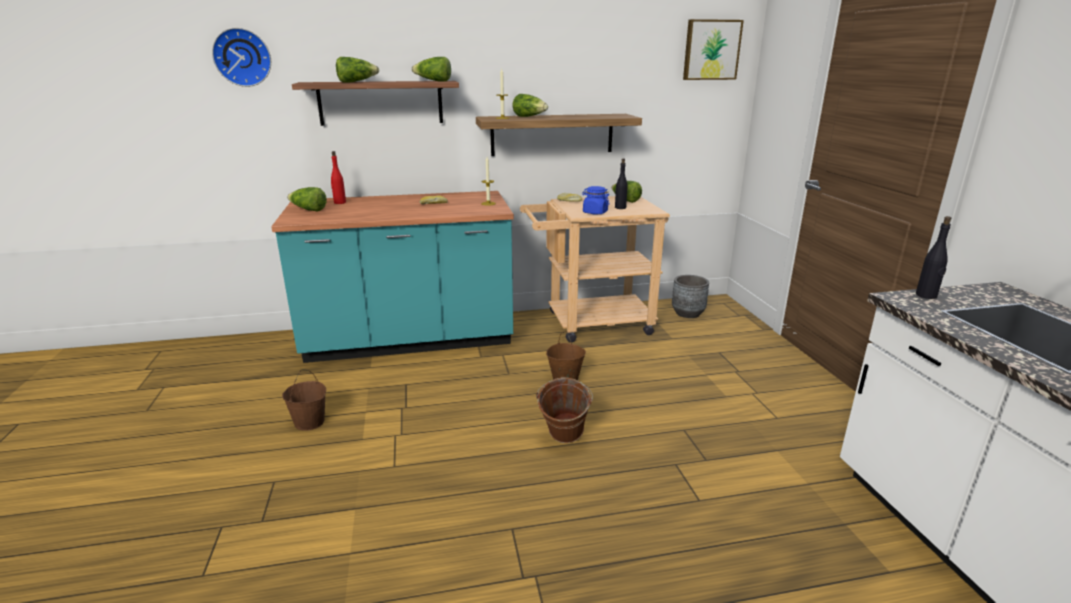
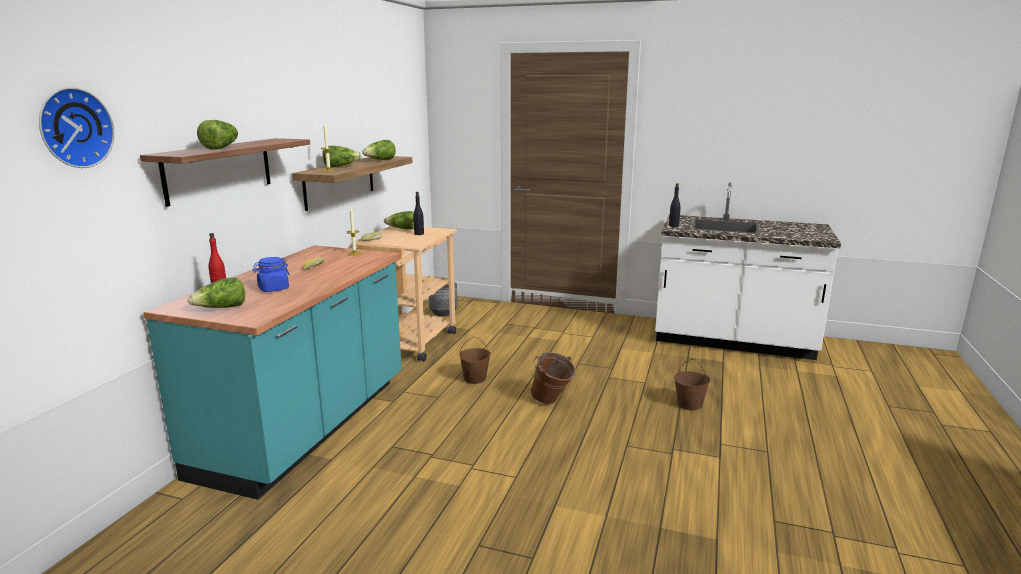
camera: 60 degrees left, 5 degrees down
brown bucket [282,370,326,431] -> brown bucket moved to [674,359,710,411]
lettuce [412,57,451,82] -> lettuce moved to [362,140,396,160]
blue jar [582,186,610,214] -> blue jar moved to [252,257,290,292]
picture [683,19,744,80] -> none

